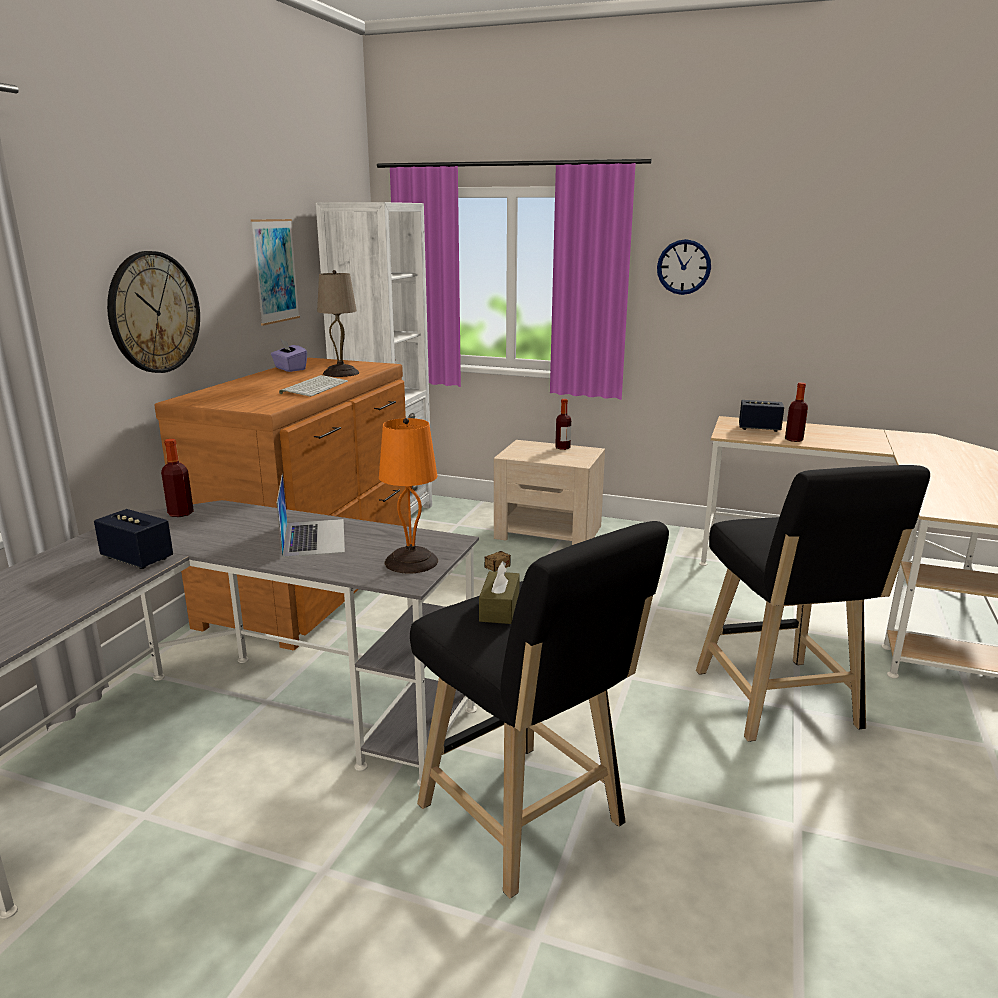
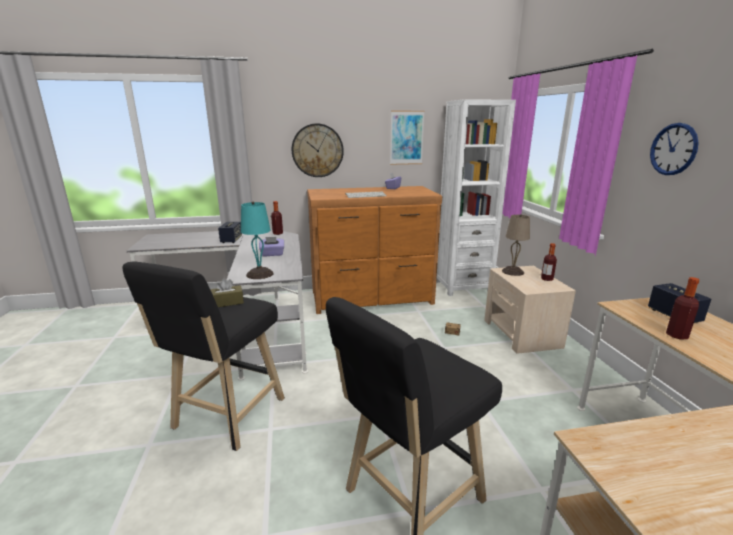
camera: 60 degrees right, 0 degrees up
laptop [277,474,345,558] -> purple tissue box [259,237,284,256]
beige table lamp [317,270,359,377] -> beige table lamp moved to [502,214,530,276]
orange table lamp [379,418,438,574] -> turquoise table lamp [241,202,274,279]

